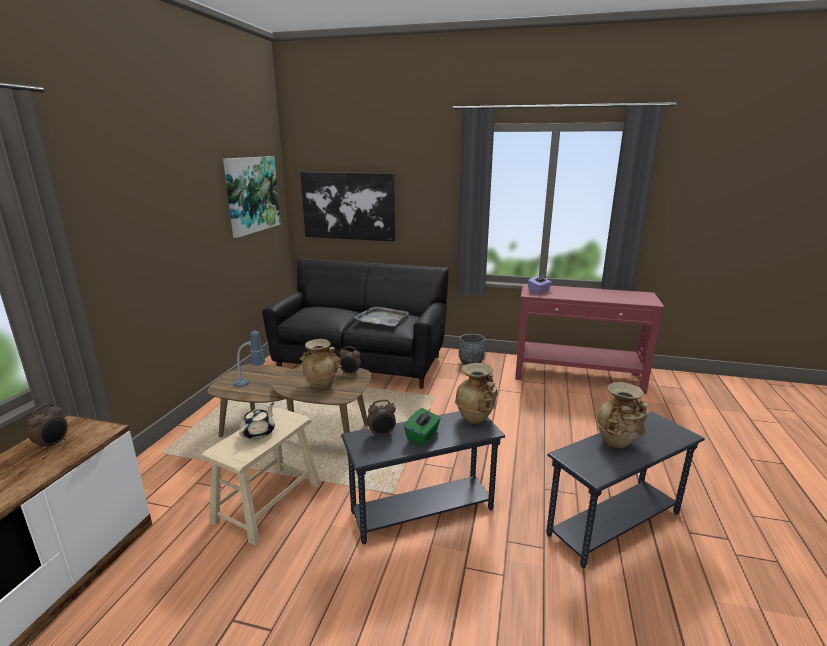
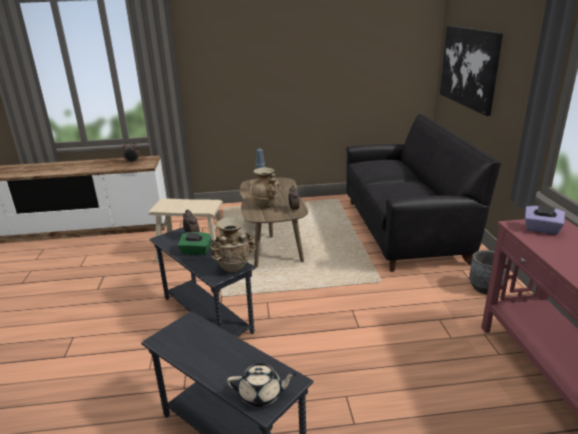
camera: 70 degrees right, 5 degrees up
picture [223,156,281,238] -> none
beige teapot [239,403,275,439] -> beige teapot moved to [227,364,297,407]
grey tray [355,306,409,326] -> none
beige vase [596,382,649,448] -> none

